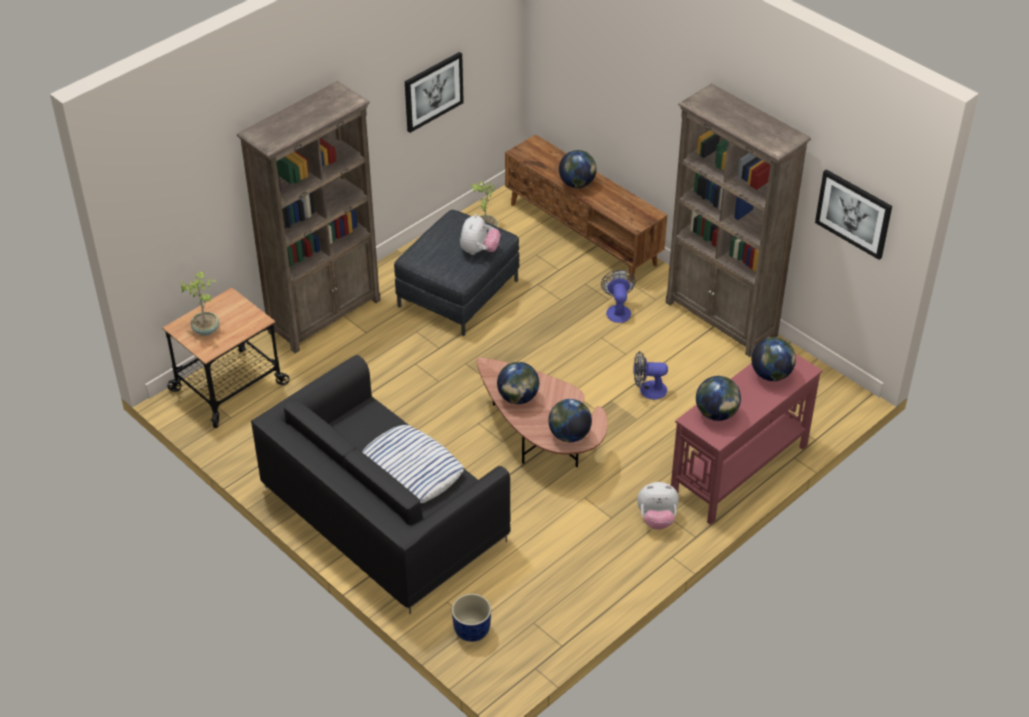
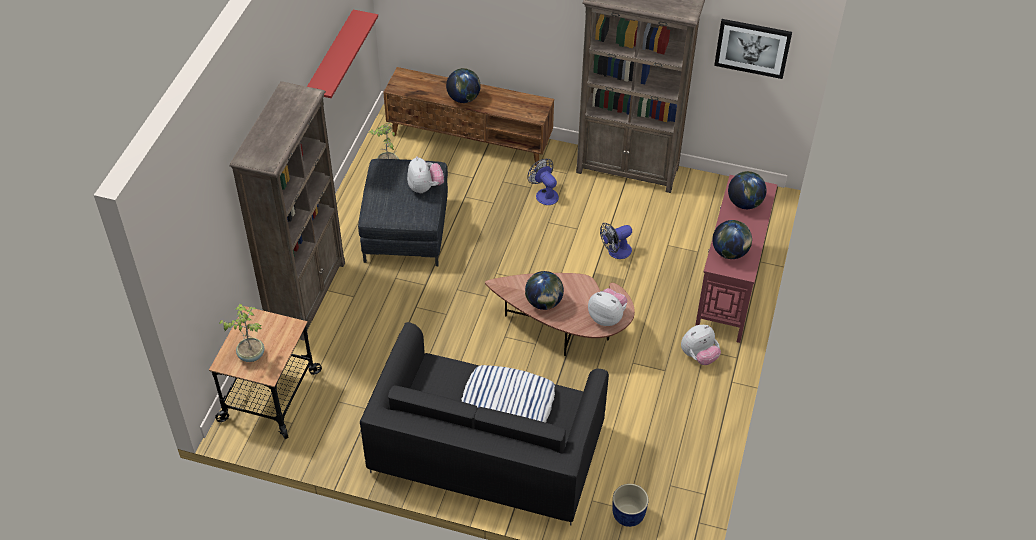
camera: 30 degrees left, 5 degrees up
picture [405,52,464,133] -> red shelf [307,10,378,98]
globe [548,399,592,442] -> plush toy [588,288,627,326]

